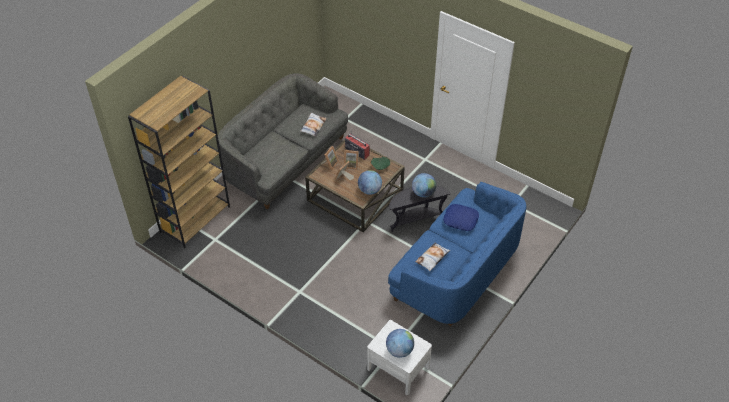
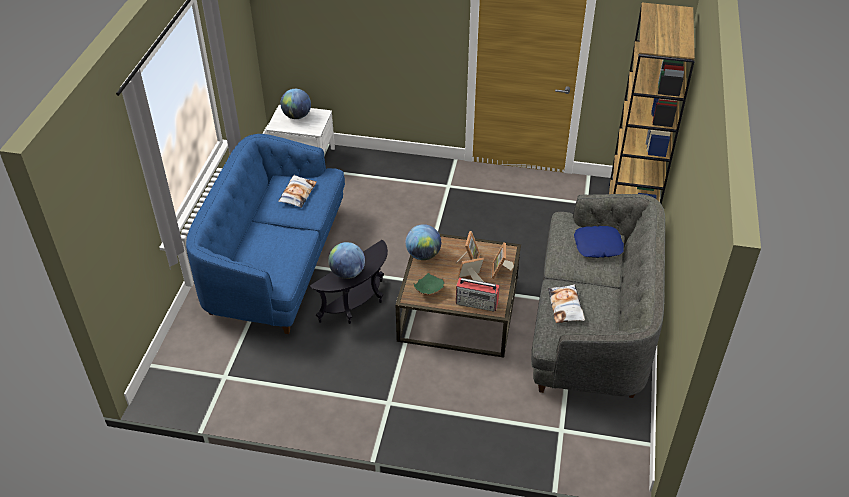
camera: 155 degrees right, 5 degrees down
blue pillow [443,204,479,231] -> blue pillow moved to [574,226,624,258]

